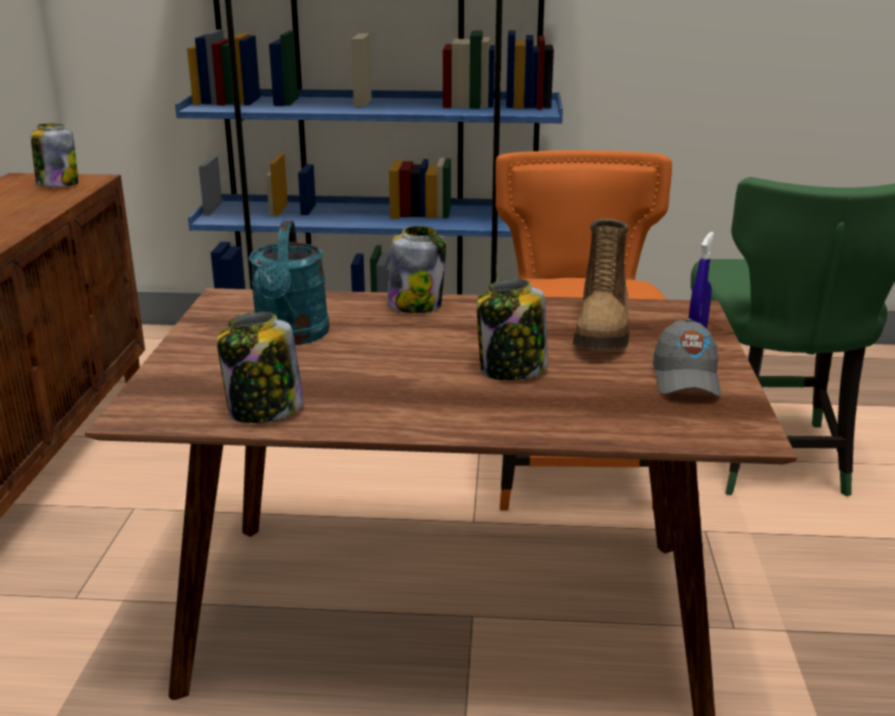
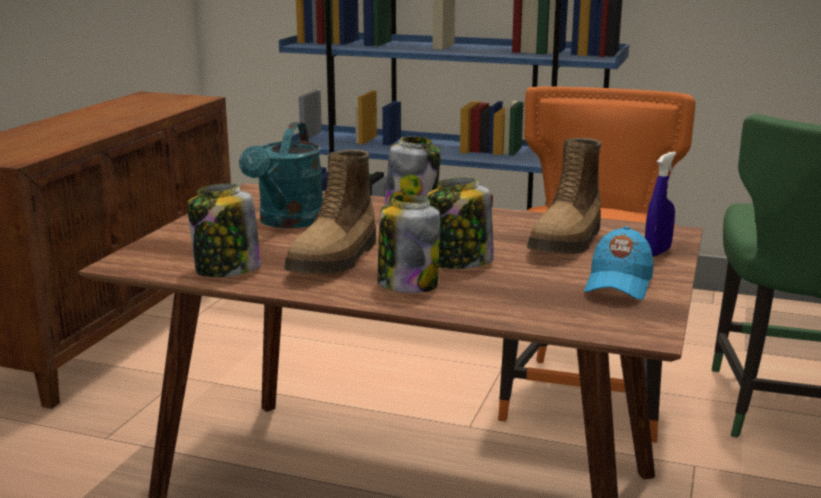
camera: 15 degrees right, 5 degrees down
jar [31,123,78,187] -> jar moved to [378,194,440,293]
grey cap [653,318,721,396] -> blue cap [584,226,654,300]
none -> boot [284,149,376,274]

